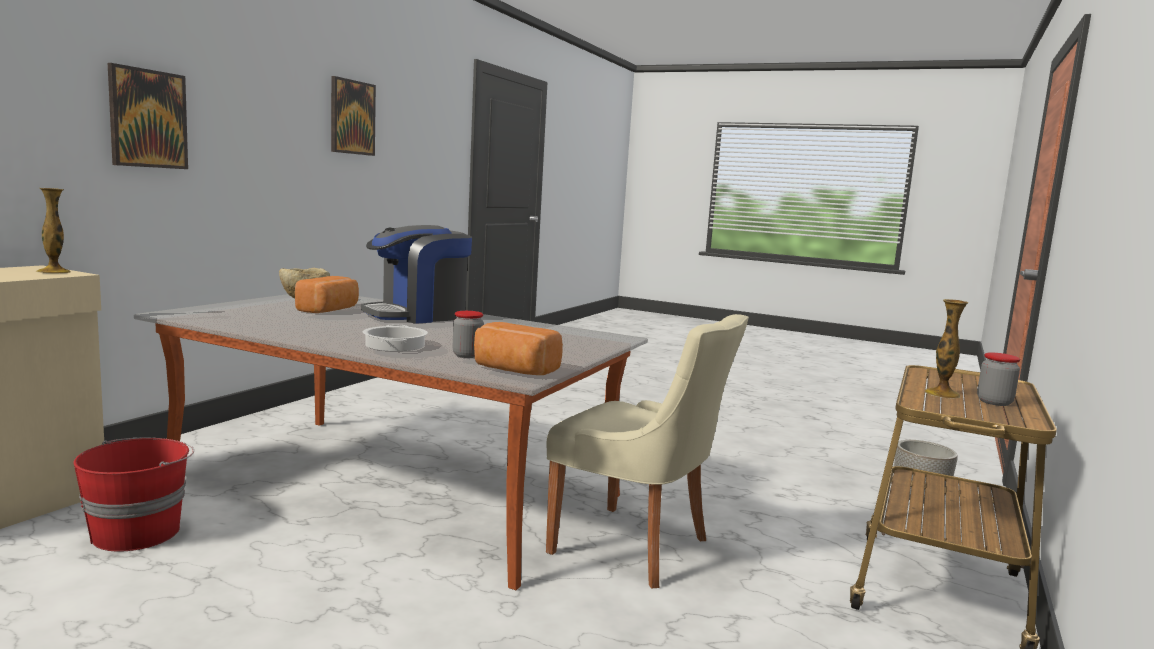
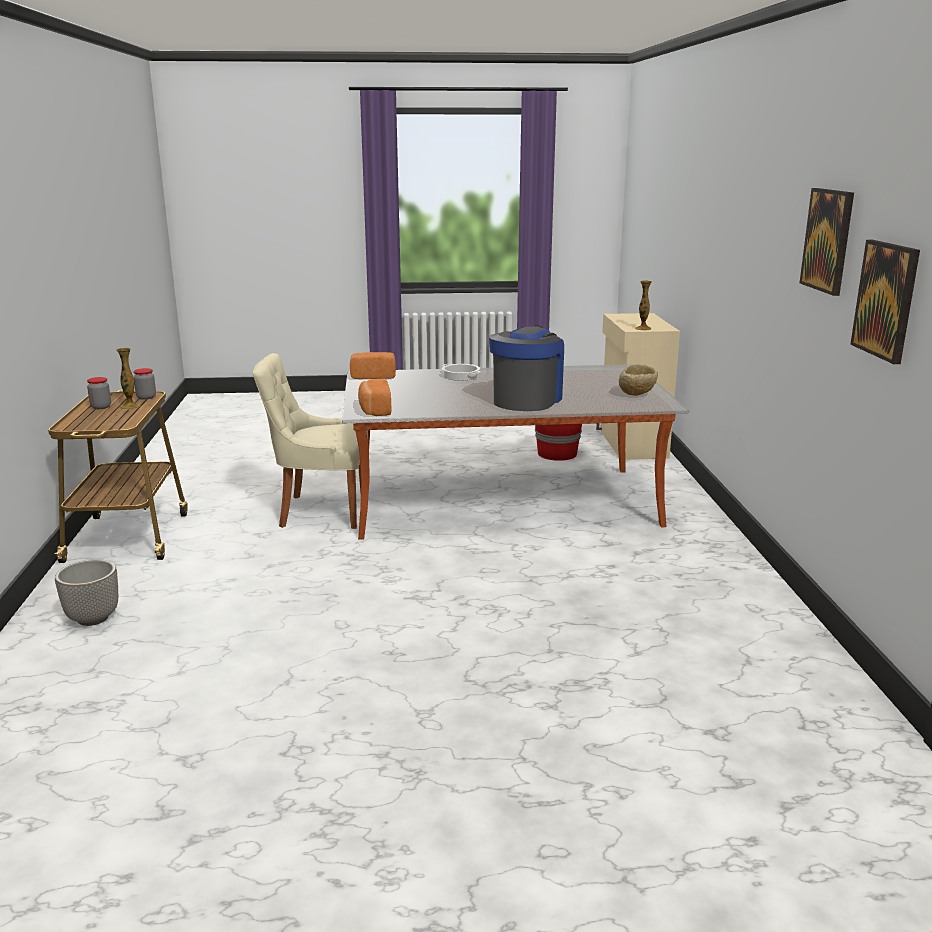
camera: 150 degrees right, 10 degrees up
picture [108,63,188,169] -> picture moved to [850,240,920,364]
bread [295,276,359,313] -> bread moved to [358,379,392,416]
jar [453,311,484,358] -> jar moved to [133,368,156,400]

